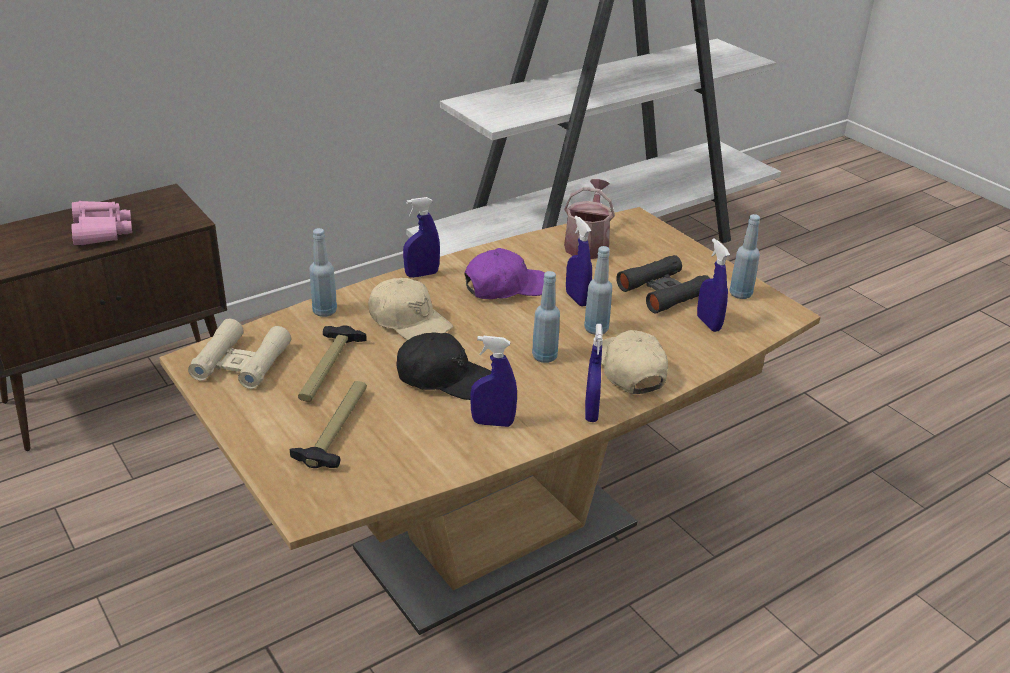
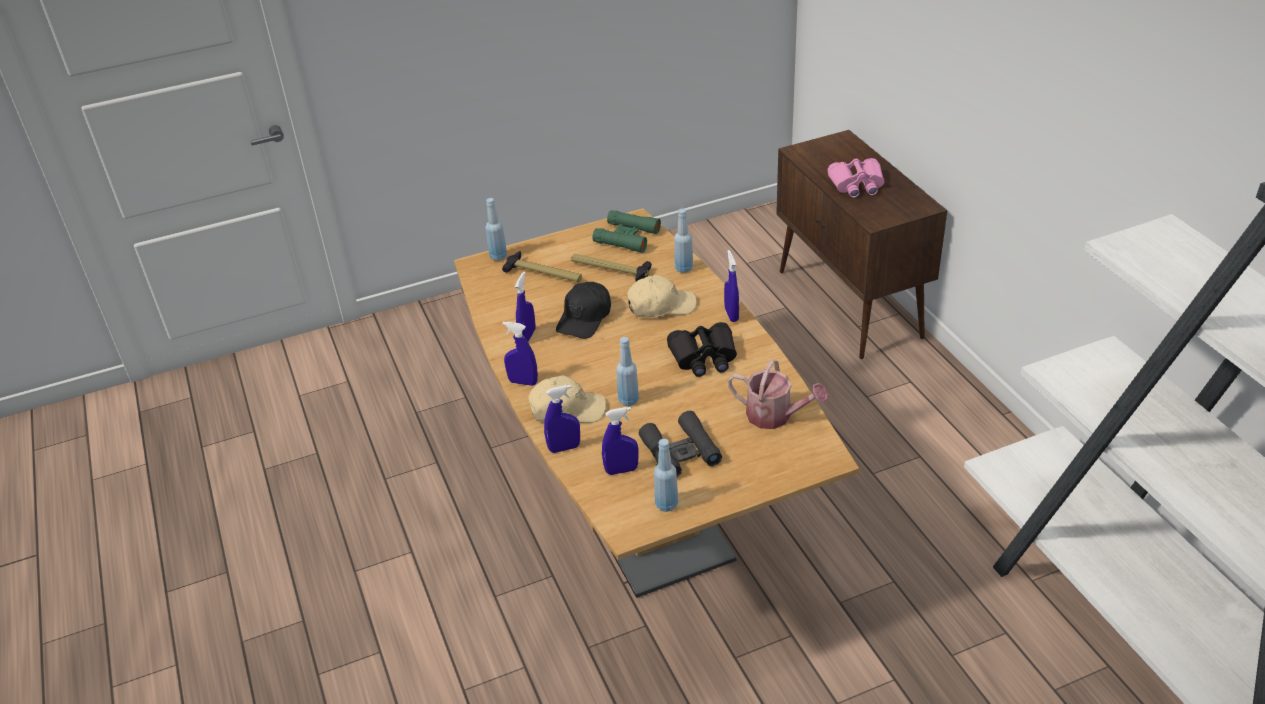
camera: 105 degrees right, 5 degrees up
beige binoculars [188,319,291,389] -> green binoculars [592,210,661,253]
beige cap [368,278,453,340] -> beige cap turned 150 degrees counterclockwise [627,274,697,318]
purple cap [464,248,545,299] -> black binoculars [667,322,737,377]
blue bottle [532,271,560,363] -> blue bottle moved to [485,198,507,261]
blue spray bottle [566,216,592,307] -> blue spray bottle moved to [544,385,580,453]

